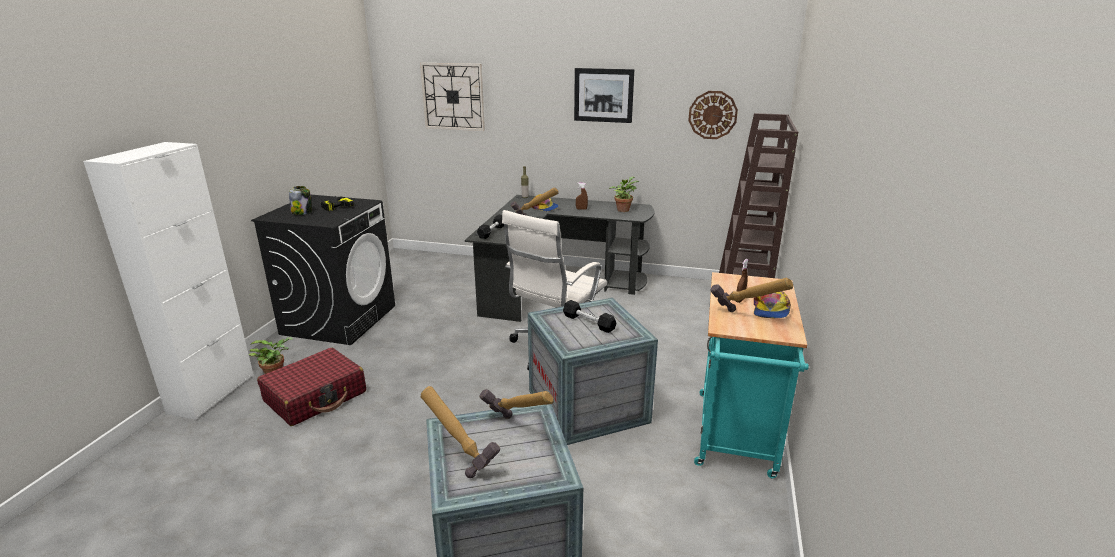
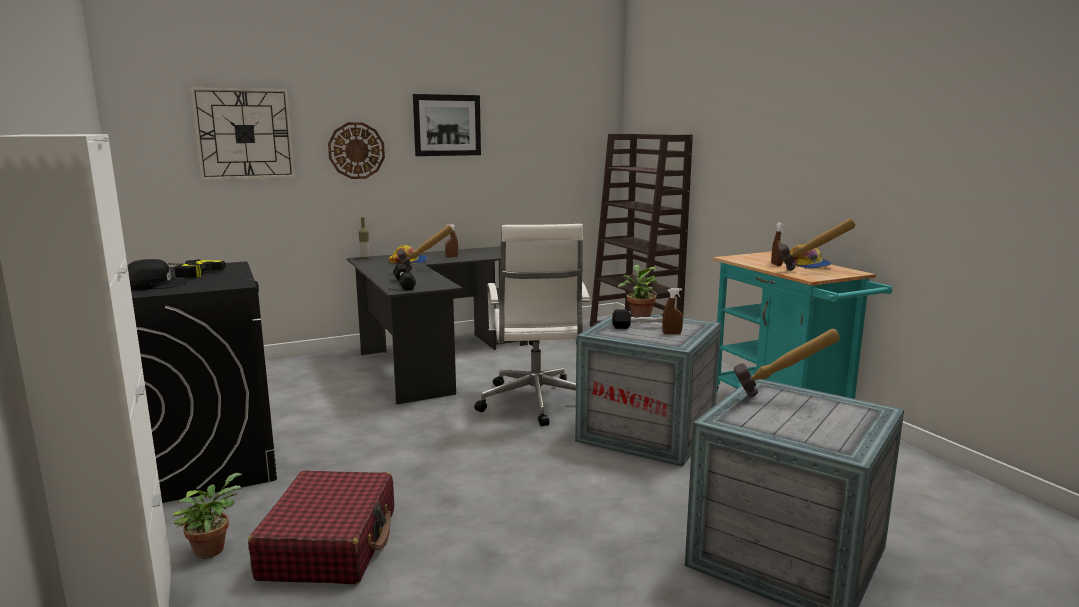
camera: 40 degrees left, 10 degrees down
jar [289,186,312,215] -> black cap [127,259,189,290]
hammer [421,386,500,478] -> none
potted plant [609,176,639,212] -> potted plant moved to [618,264,658,318]
wall clock [688,91,738,139] -> wall clock moved to [328,122,385,179]
none -> brown spray bottle [662,288,683,334]

